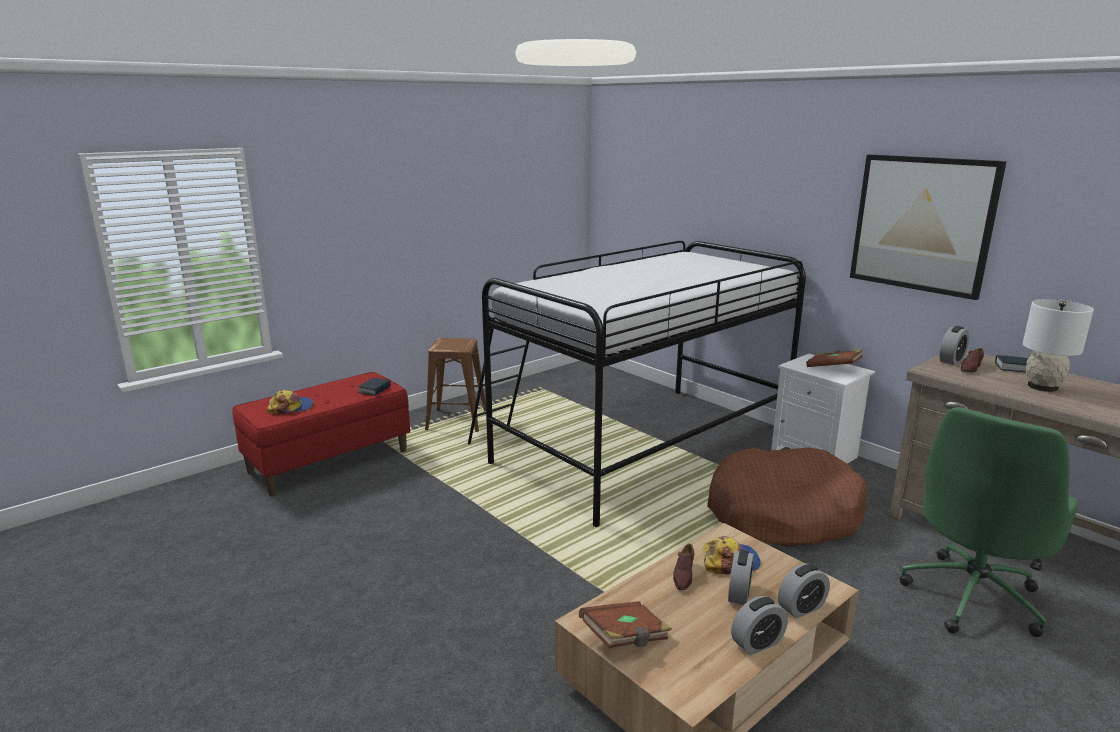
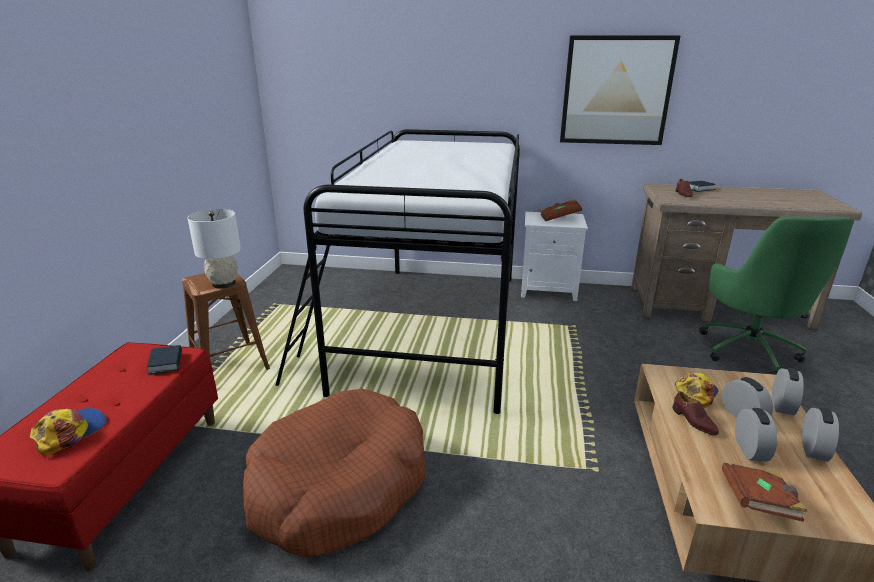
camera: 40 degrees left, 5 degrees up
brown dog bed [707,447,867,547] -> brown dog bed moved to [243,389,426,558]
alarm clock [940,326,969,365] -> alarm clock moved to [735,408,777,462]
white table lamp [1023,299,1094,392] -> white table lamp moved to [188,209,241,288]

